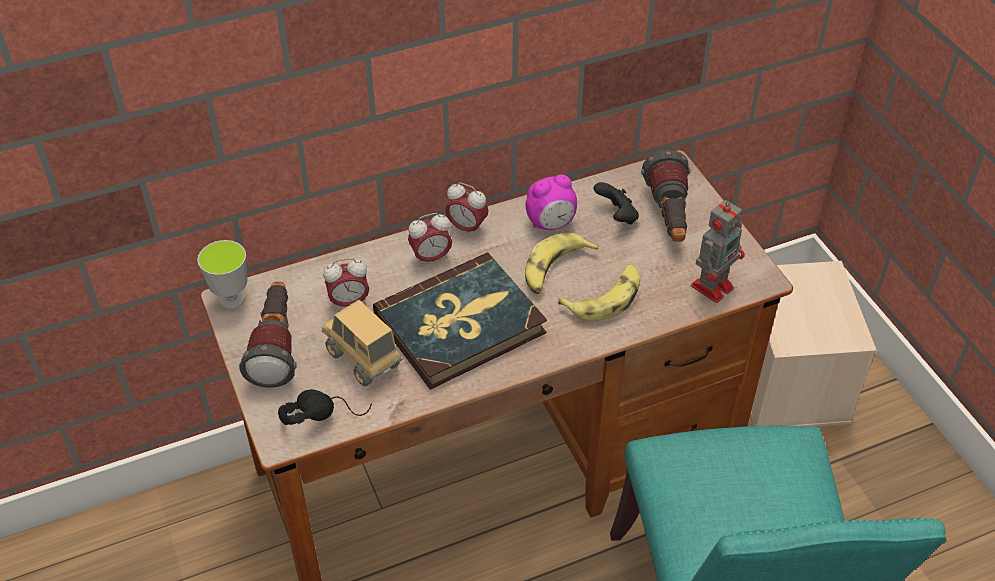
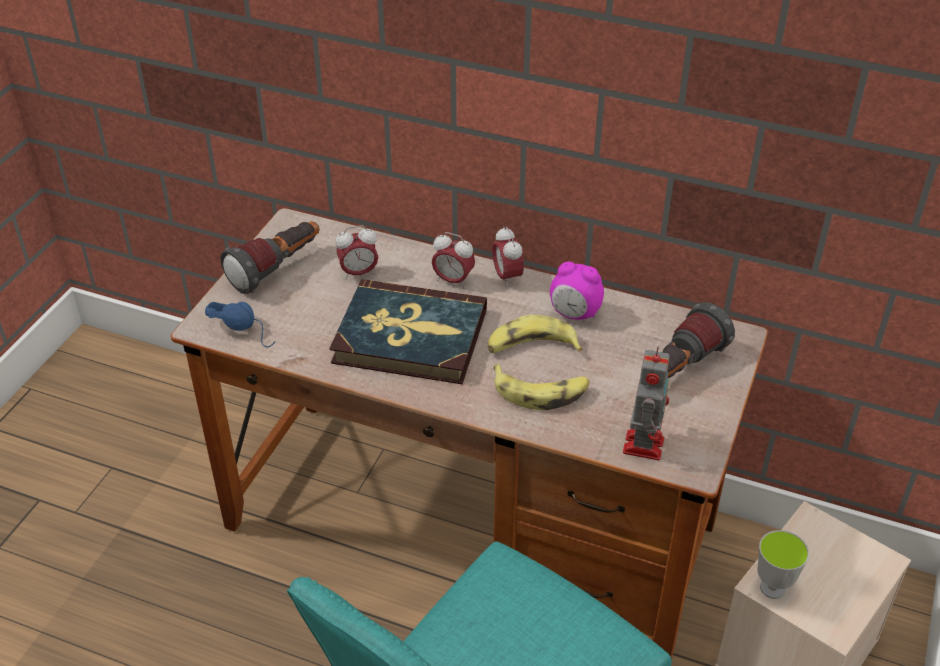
camera: 45 degrees right, 5 degrees down
cup [197,240,247,309] -> cup moved to [757,530,809,599]
black headphones [278,389,372,425] -> blue headphones [205,302,276,347]
toy truck [322,300,402,386] -> none
alarm clock [323,258,369,311] -> alarm clock turned 45 degrees counterclockwise [335,225,378,280]
black game controller [594,182,639,224] -> none
toy robot [691,197,745,303] -> toy robot turned 75 degrees counterclockwise [623,346,670,460]

